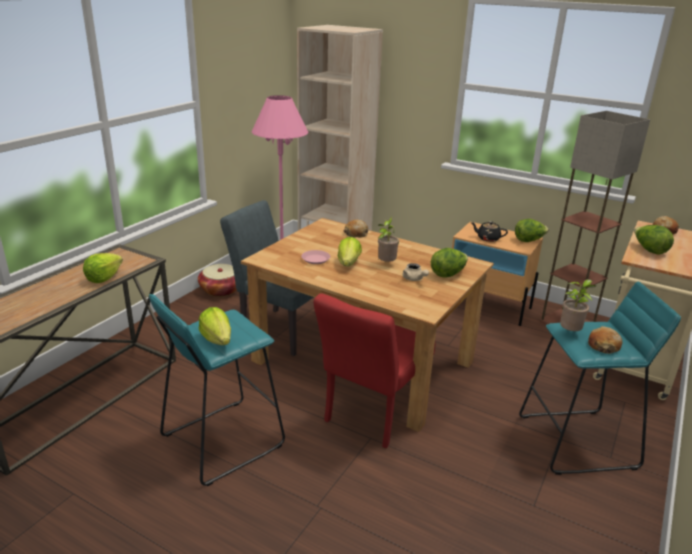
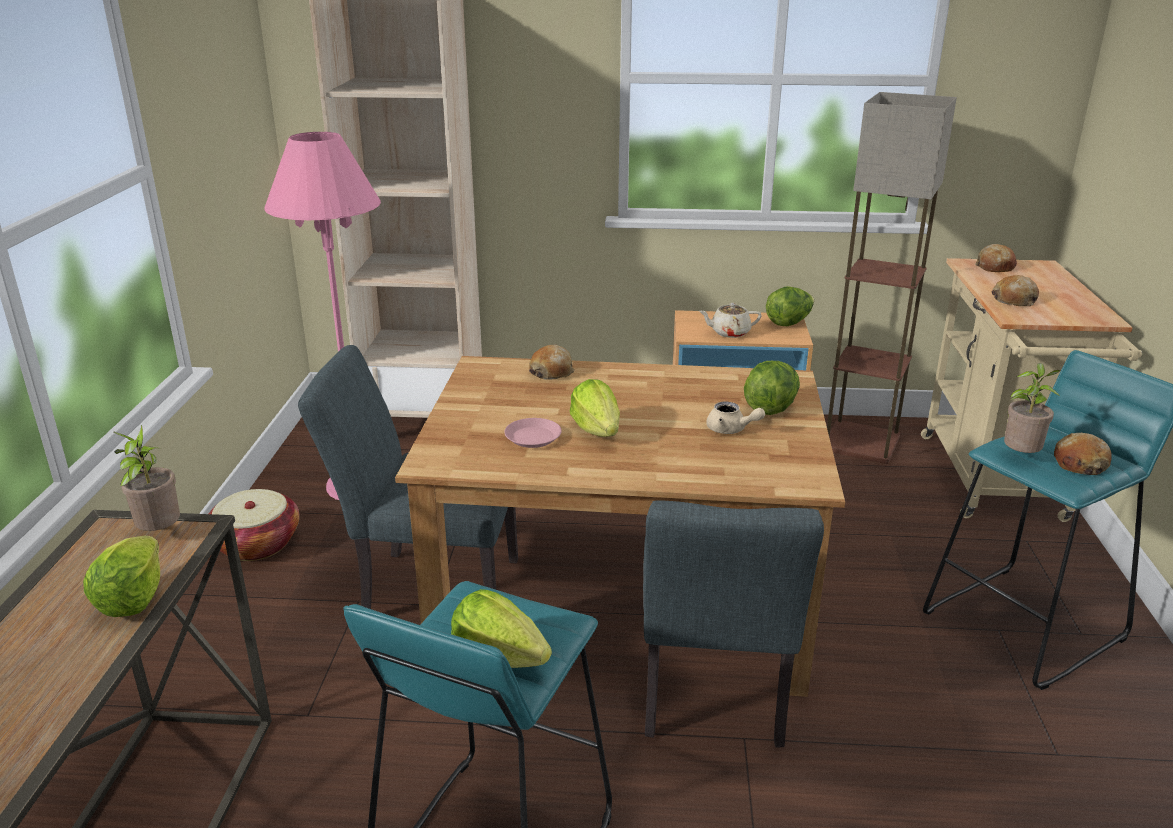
camera: 25 degrees left, 0 degrees up
red chair [314,293,435,448] -> grey chair [643,500,824,747]
potted plant [378,216,399,262] -> potted plant moved to [114,425,180,531]
black teapot [471,221,508,242] -> beige teapot [699,303,762,338]
lettuce [634,225,674,255] -> bread [992,275,1039,306]

